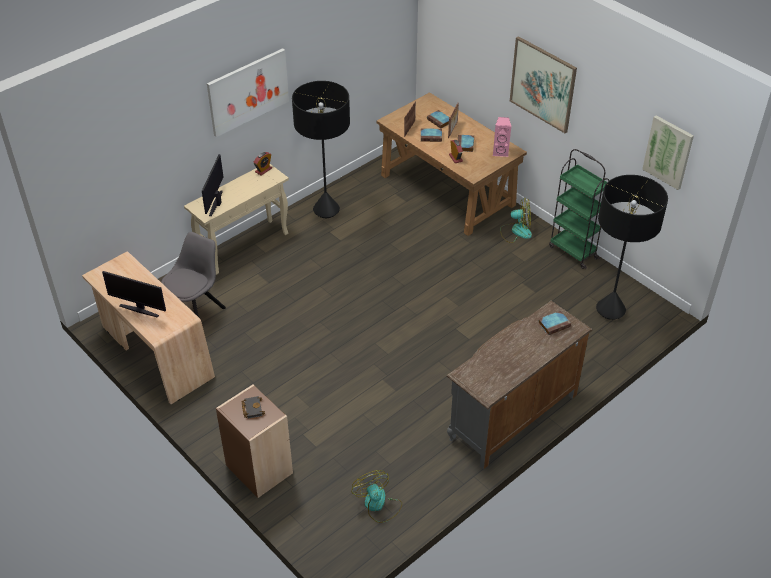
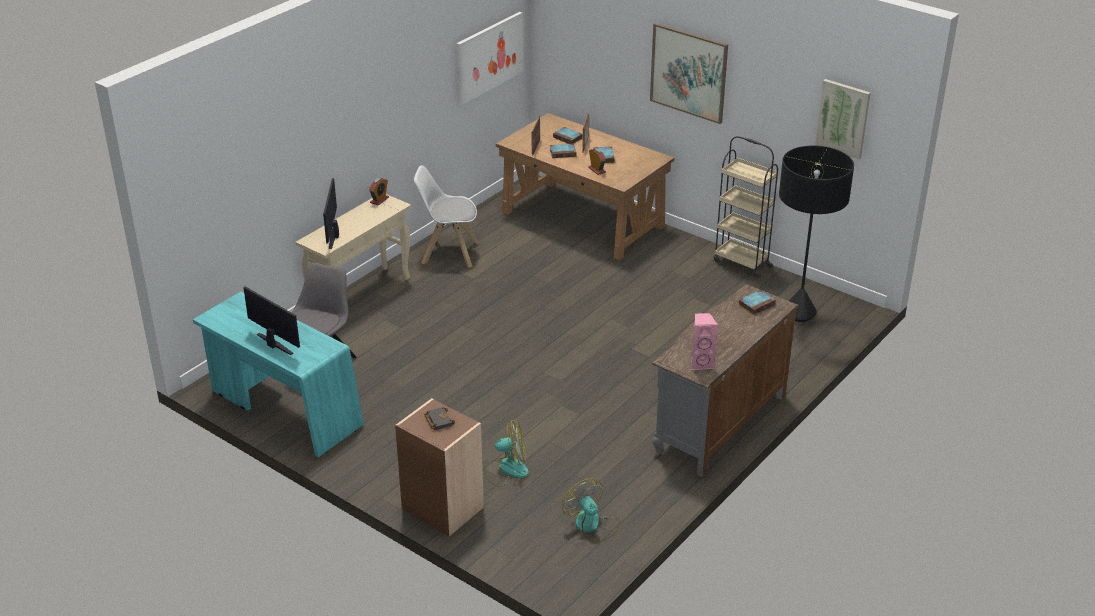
camera: 10 degrees left, 10 degrees down
beige desk [82,251,215,404] -> turquoise desk [193,292,364,457]
monitor [102,271,166,318] -> monitor turned 150 degrees counterclockwise [243,286,300,355]
picture [207,48,289,137] -> picture moved to [457,12,523,105]
black floor lamp [292,81,350,218] -> chair [414,165,480,268]
pink speaker [493,117,512,157] -> pink speaker moved to [691,313,718,370]
fan [500,198,532,243] -> fan moved to [483,420,529,487]
green cart [549,149,609,269] -> beige cart [714,136,778,278]

